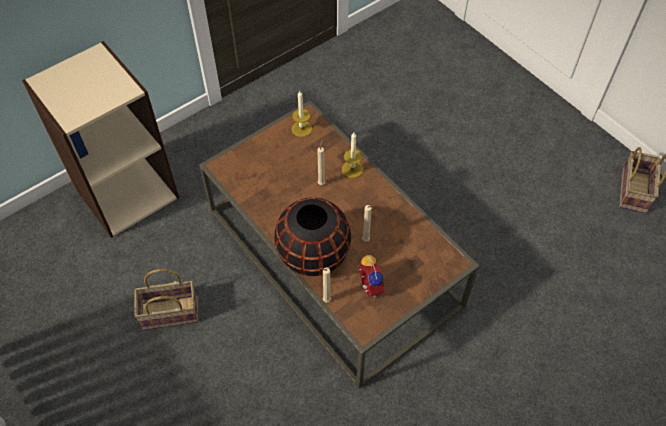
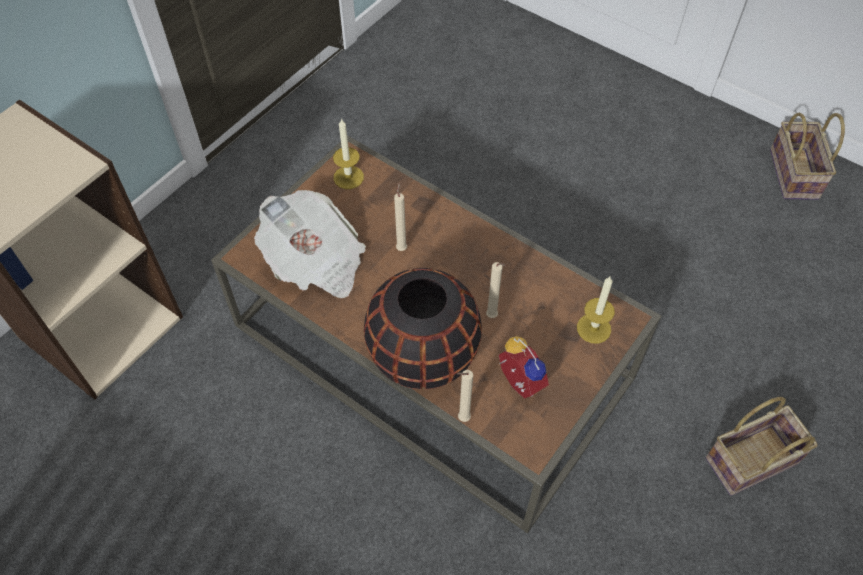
camera: 15 degrees left, 0 degrees up
basket [134,269,198,330] -> basket moved to [706,397,818,496]
candle [342,132,363,178] -> candle moved to [577,277,615,344]
none -> newspaper [254,190,366,298]

